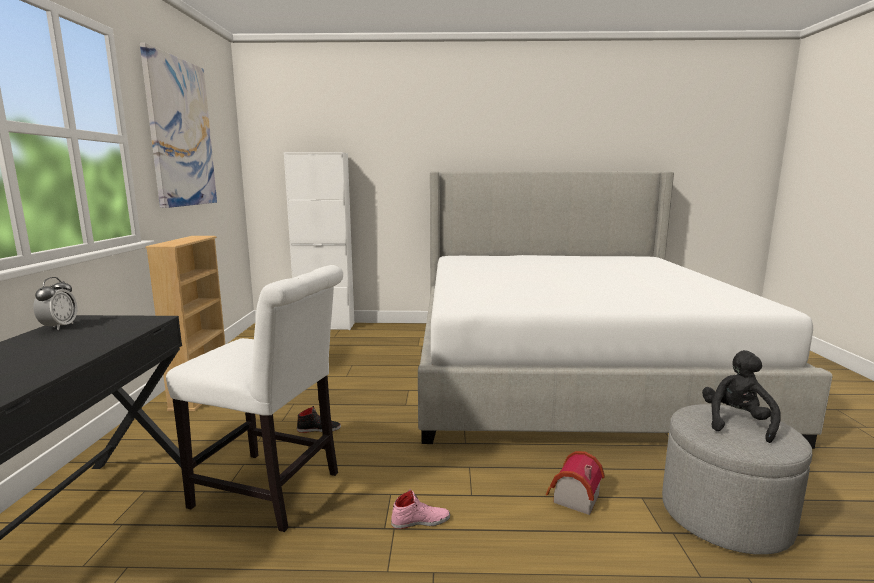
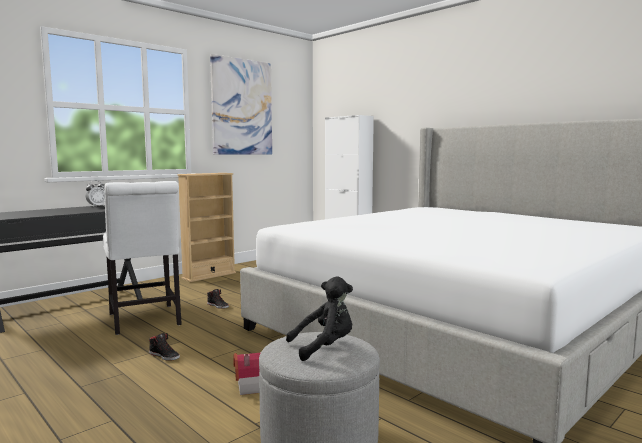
camera: 45 degrees right, 5 degrees down
pink shoe [391,489,450,529] -> black shoe [149,333,180,361]

